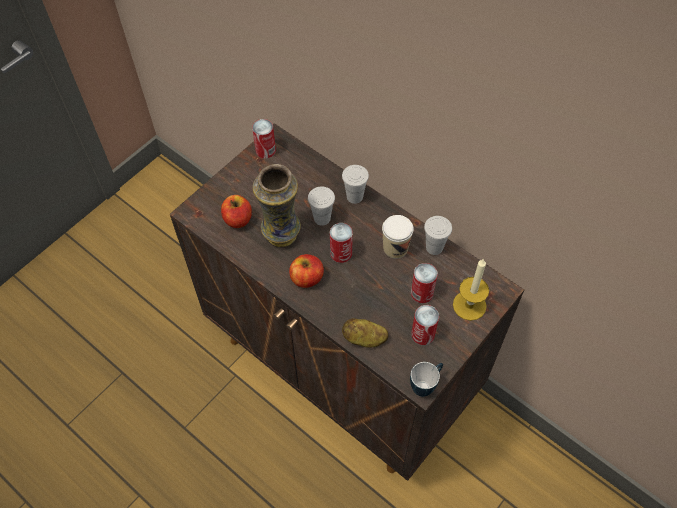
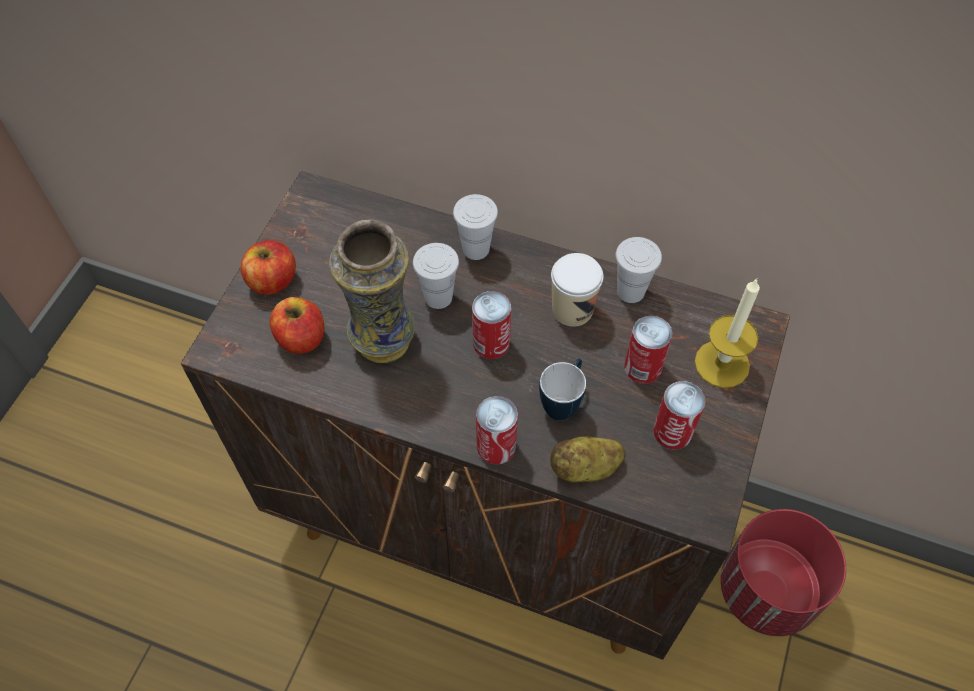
camera: 20 degrees left, 0 degrees up
can [252,119,276,159] -> can moved to [476,396,518,464]
apple [289,254,324,288] -> apple moved to [241,240,296,295]
mug [410,362,443,397] -> mug moved to [539,359,586,421]
none -> red planter [720,509,846,636]

